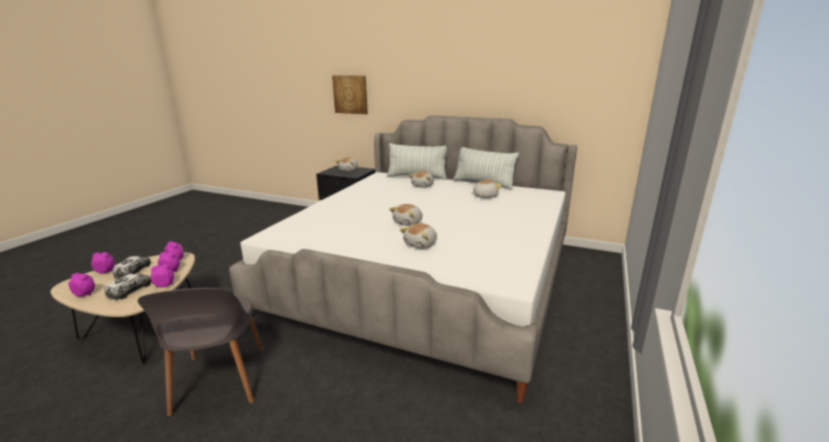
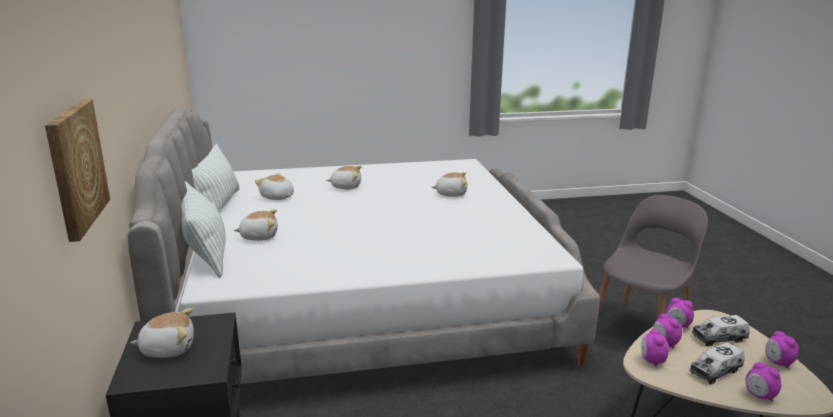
camera: 125 degrees left, 0 degrees up
plush toy [389,204,423,226] -> plush toy moved to [327,166,362,189]

